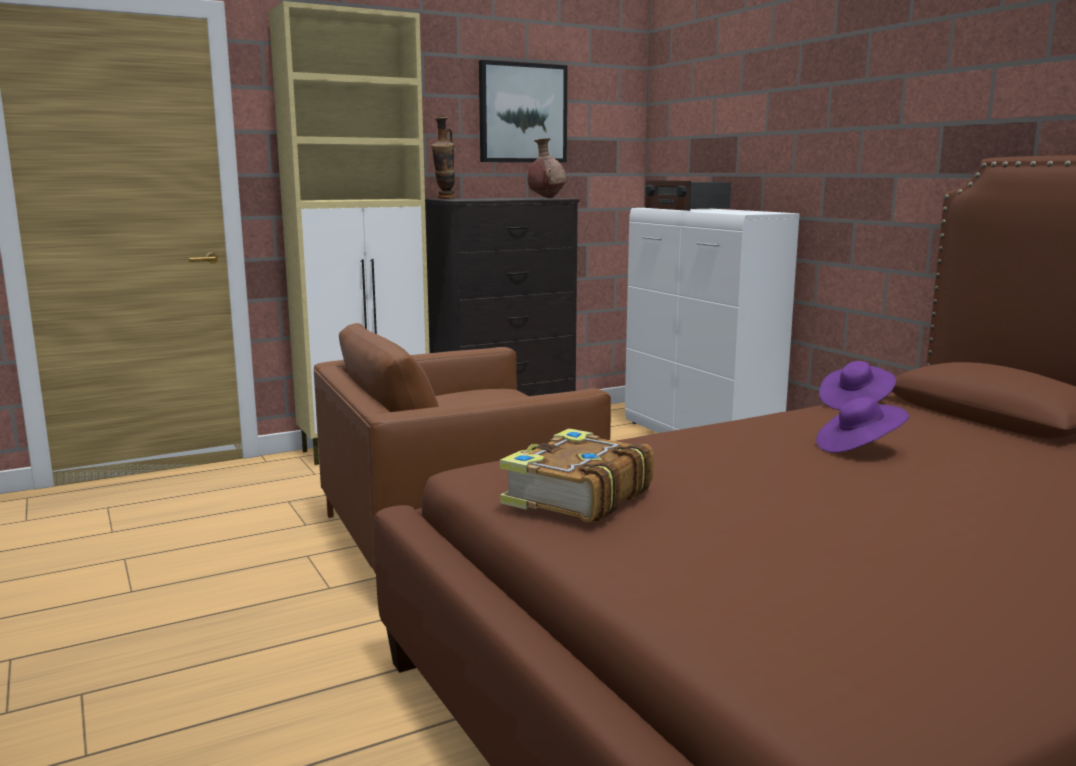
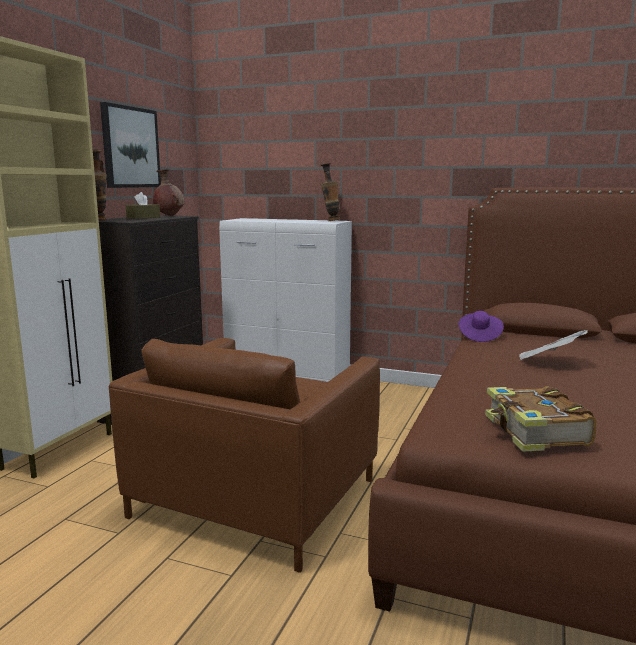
camera: 40 degrees left, 0 degrees up
radio [645,180,731,211] -> none
purple hat [816,397,909,453] -> newspaper [519,330,588,360]
none -> brown tissue box [126,192,160,219]
none -> vase [321,163,340,221]

